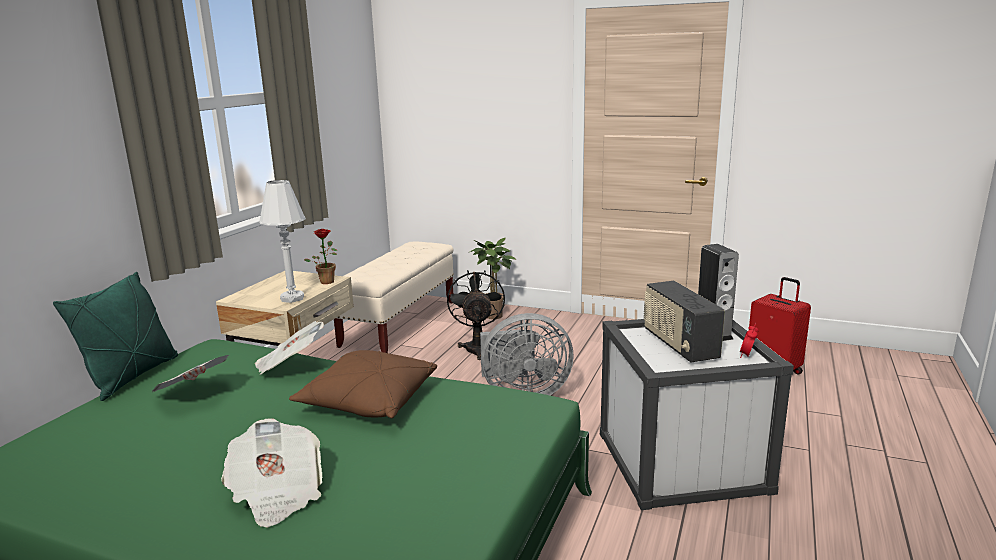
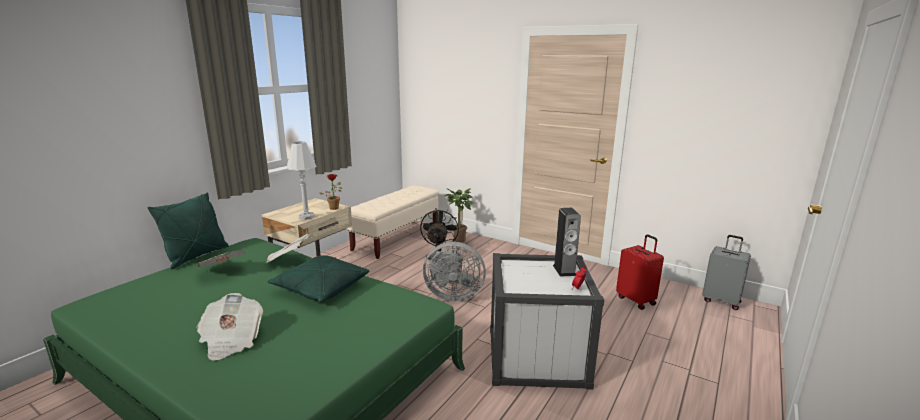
camera: 10 degrees right, 0 degrees up
brown pillow [289,350,437,418] -> green pillow [268,255,369,302]
radio [644,281,725,362] -> none
none -> grey suitcase [702,235,751,310]

